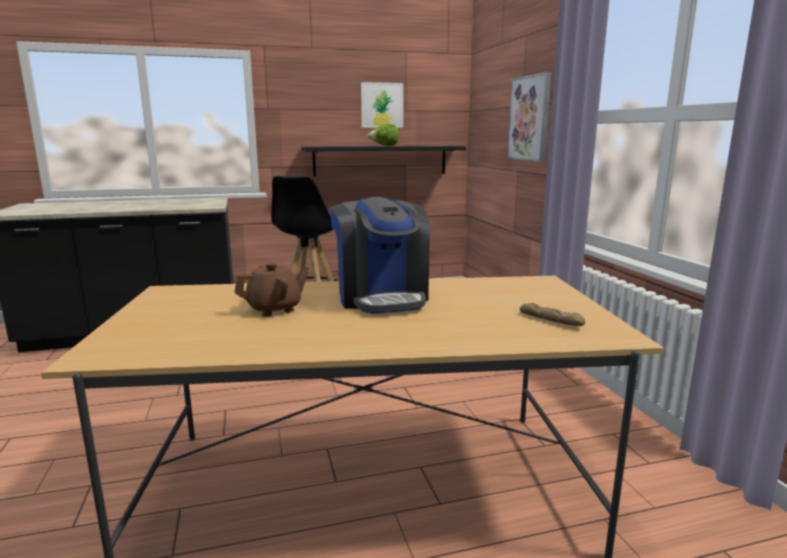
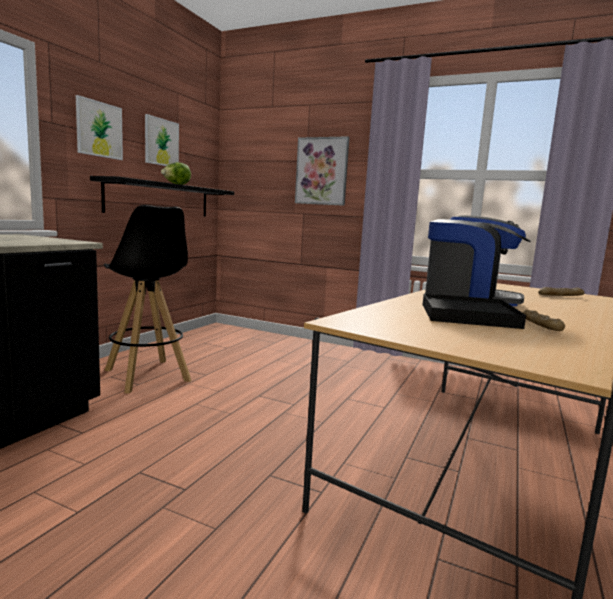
camera: 50 degrees left, 5 degrees down
brown teapot [234,263,309,317] -> black tray [423,293,526,329]
none -> picture [76,95,123,160]
none -> bread [523,310,565,331]

